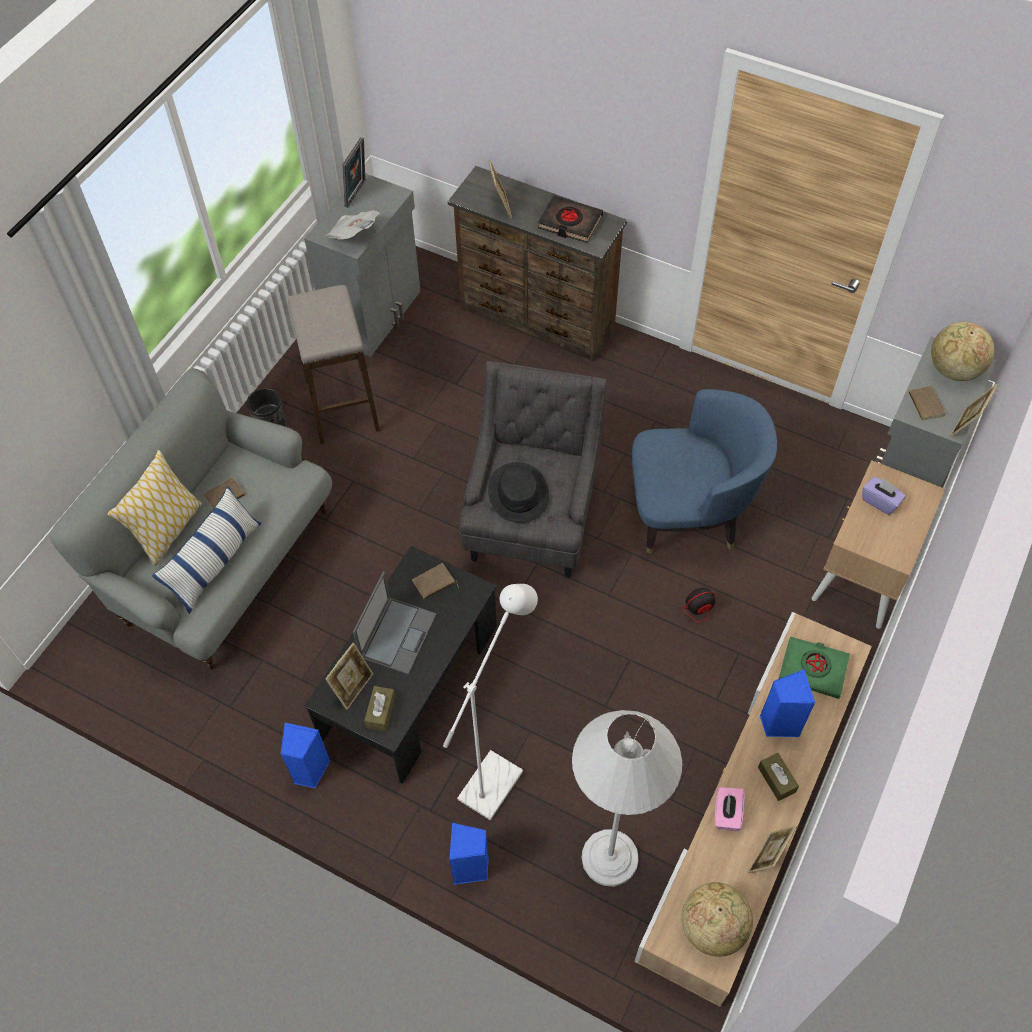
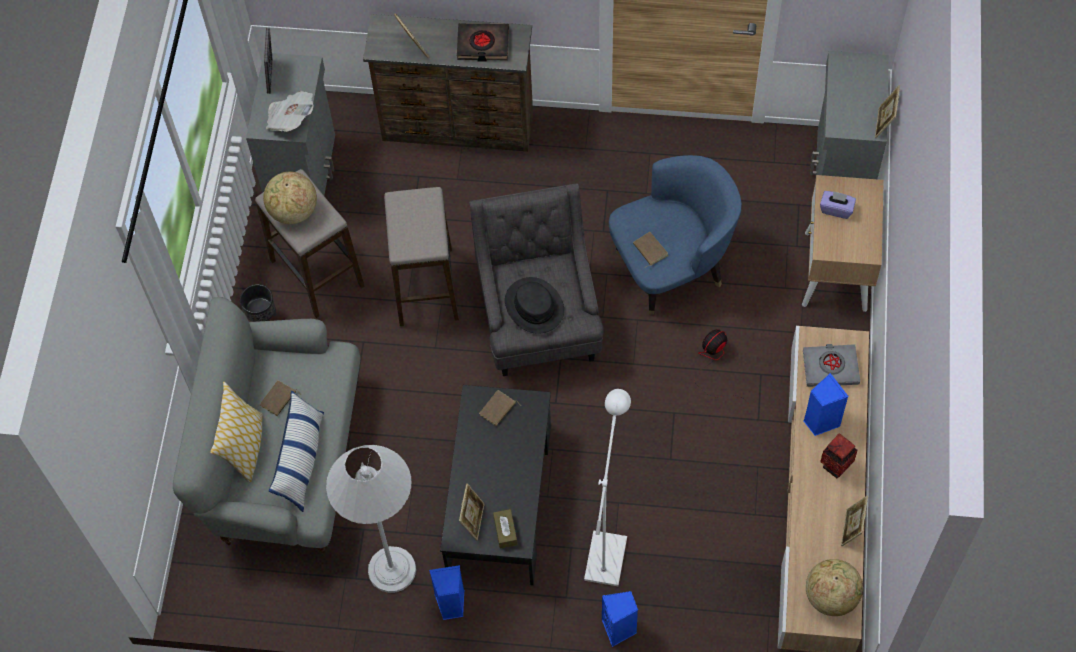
camera: 20 degrees left, 5 degrees up
laptop [353,571,437,675] -> none
white floor lamp [572,710,682,887] -> white floor lamp moved to [326,445,416,593]
pink tissue box [715,787,745,831] -> none
brown tissue box [758,753,799,801] -> vase [821,433,858,478]
green book [779,636,850,699] -> grey book [803,344,860,387]
brown book [909,386,946,420] -> brown book moved to [633,232,668,267]
globe [931,322,994,381] -> globe moved to [263,171,317,224]
none -> stool [384,187,459,326]

